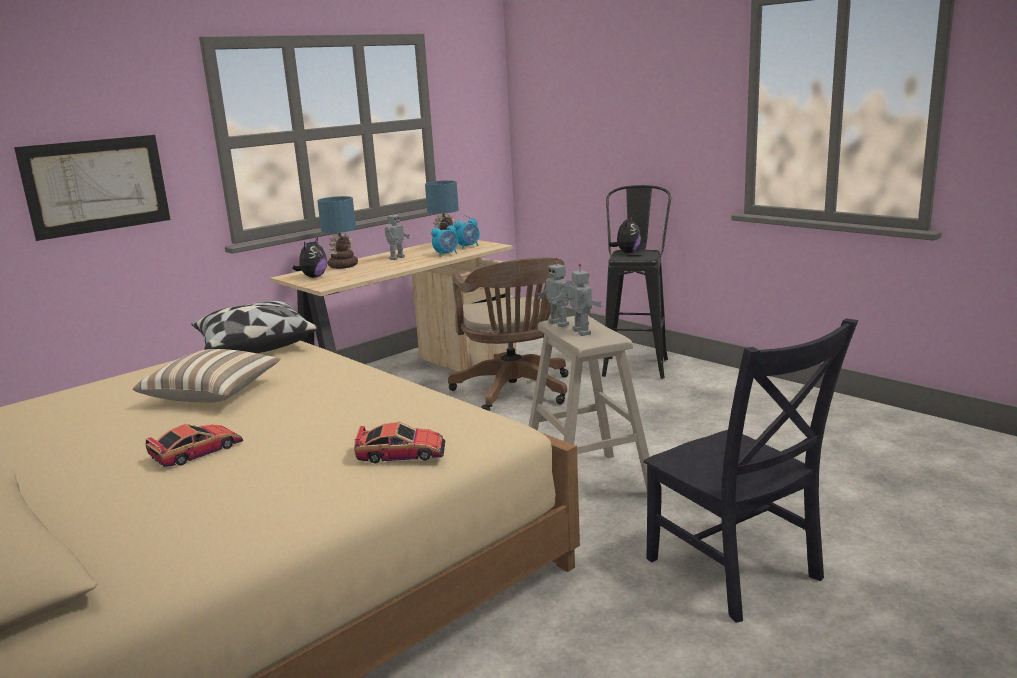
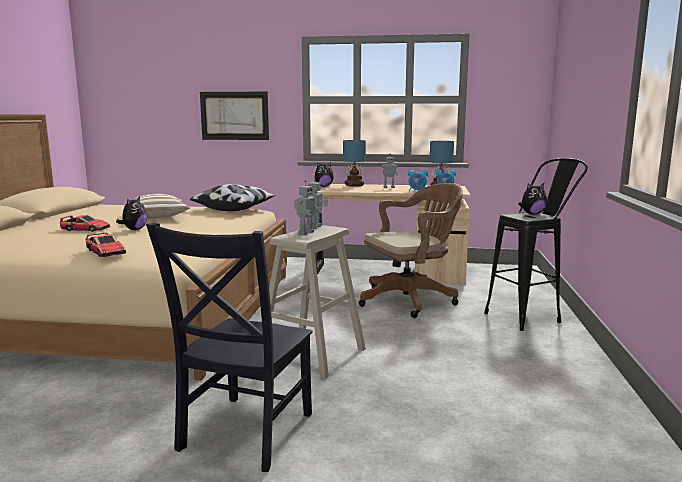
camera: 50 degrees right, 5 degrees down
brown office chair [448,257,569,411] -> brown office chair turned 150 degrees counterclockwise [359,183,463,318]
none -> plush toy [116,196,147,230]

